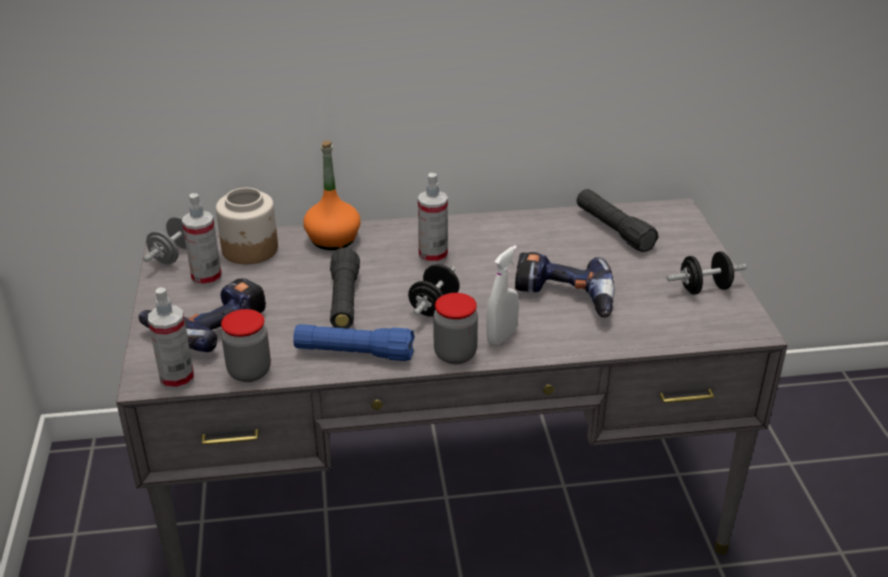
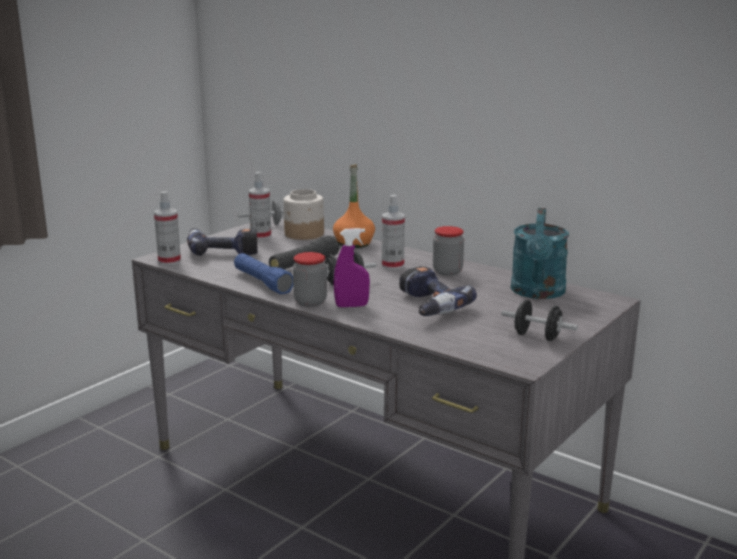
camera: 45 degrees right, 15 degrees down
jar [221,309,271,382] -> jar moved to [433,226,464,276]
white spray bottle [486,245,519,346] -> purple spray bottle [334,228,370,307]
black flashlight [577,189,659,252] -> turquoise watering can [511,208,569,299]

